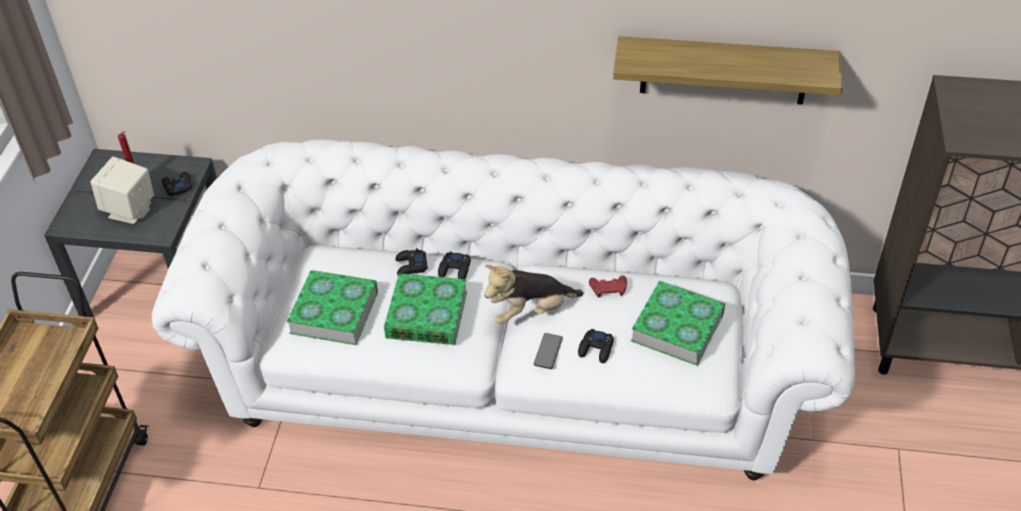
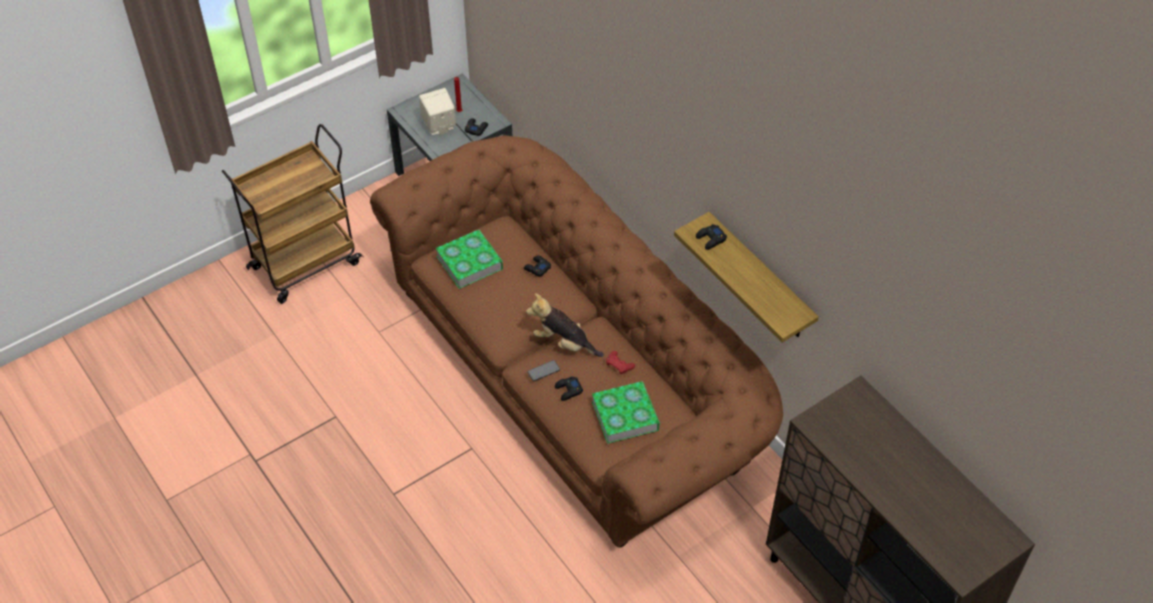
camera: 45 degrees right, 5 degrees up
white sofa [152,140,855,480] -> brown sofa [370,135,783,547]
book [384,273,467,345] -> none
black game controller [438,252,471,279] -> black game controller moved to [696,224,727,250]

